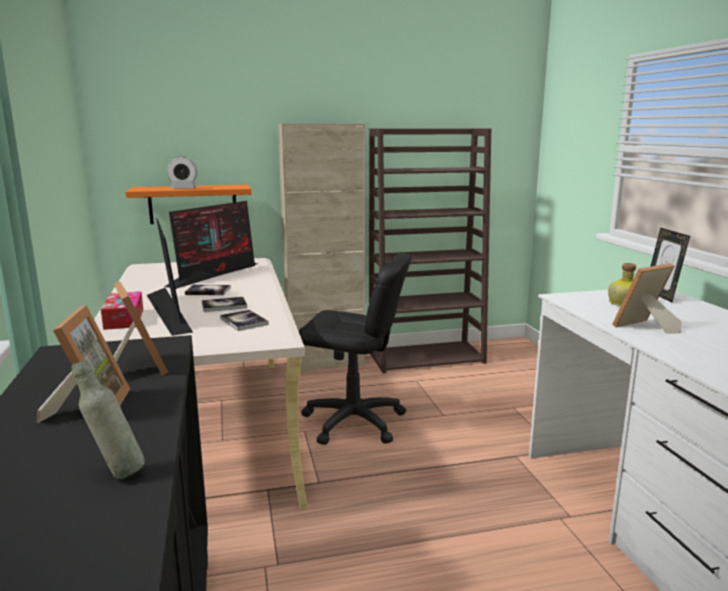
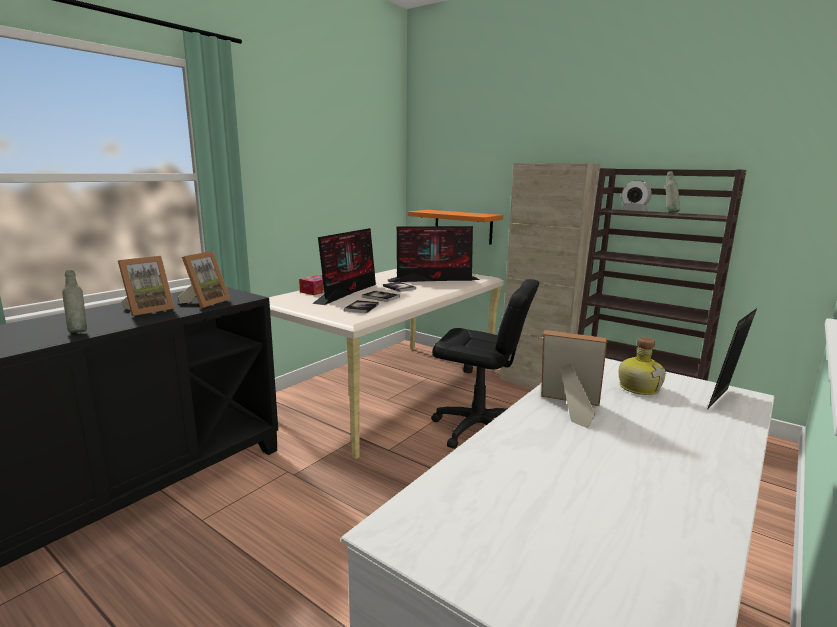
camera: 50 degrees right, 0 degrees up
alarm clock [167,157,197,188] -> alarm clock moved to [622,180,652,211]
black office chair [299,253,412,445] -> black office chair turned 45 degrees counterclockwise [431,279,539,449]
none -> grey bottle [665,171,680,213]

